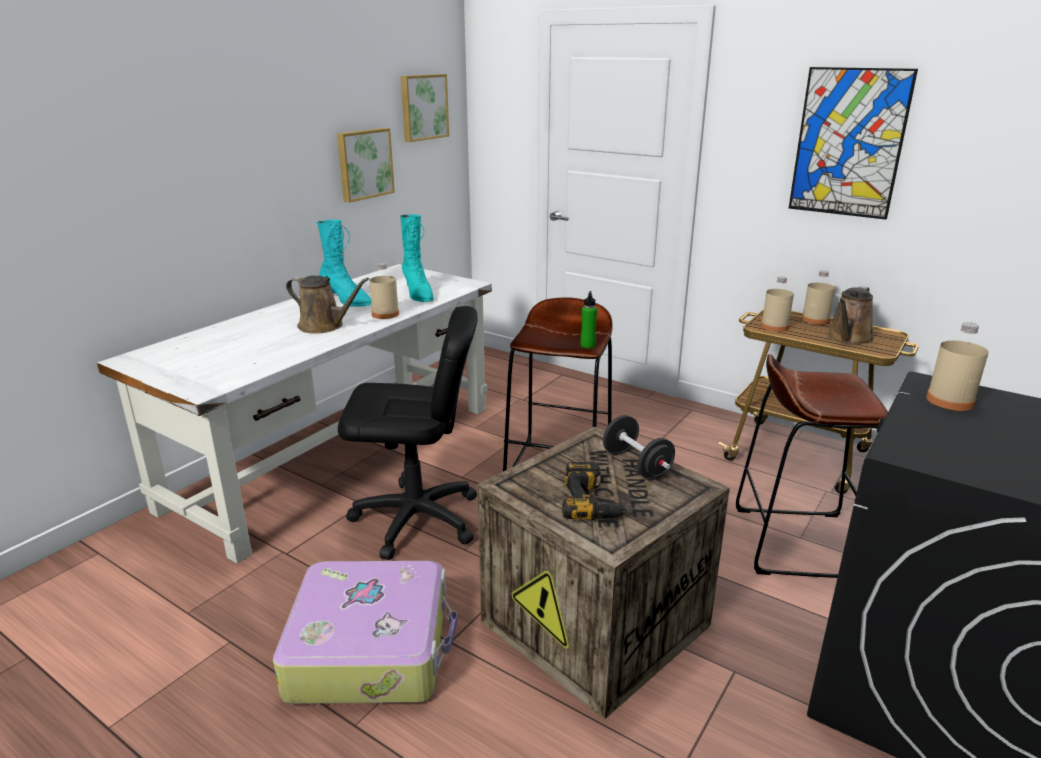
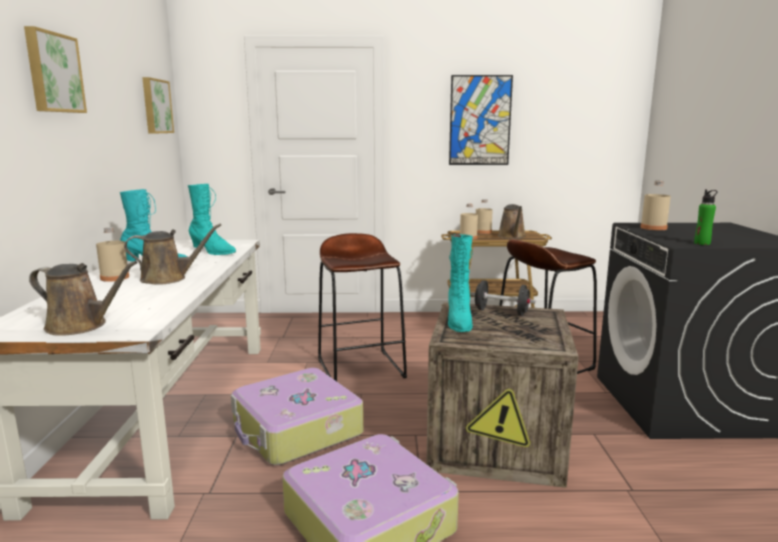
camera: 35 degrees left, 10 degrees down
picture [337,128,395,203] -> picture moved to [24,26,87,113]
black office chair [338,306,478,560] -> suitcase [231,368,363,465]
beige bottle [369,263,399,319] -> beige bottle moved to [96,227,129,282]
power drill [562,462,630,520] -> none
green bottle [580,291,597,348] -> green bottle moved to [694,189,718,245]
none -> brown watering can [29,261,138,336]
none -> turquoise boot [448,234,473,332]

